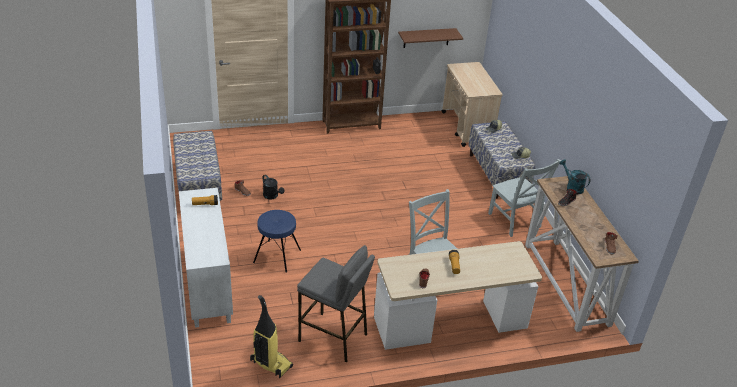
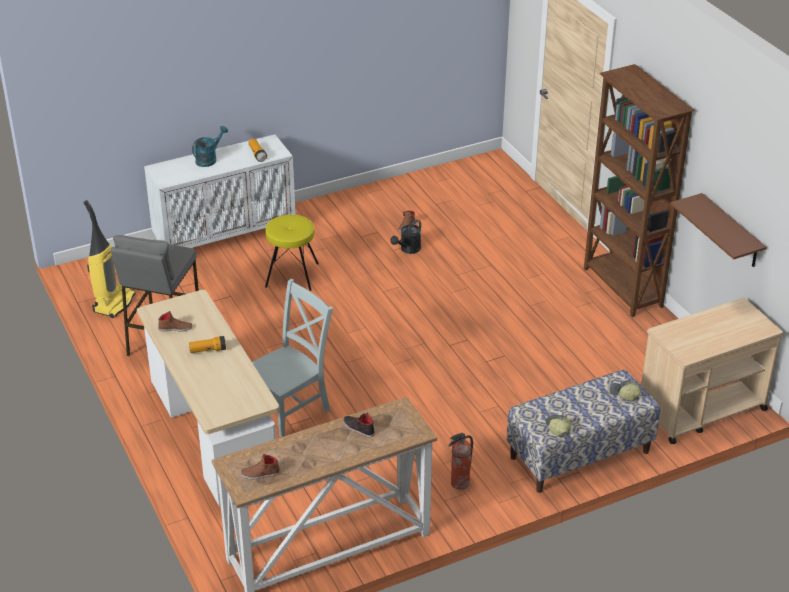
camera: 80 degrees right, 0 degrees up
bench [173,131,222,201] -> none
blue stool [253,210,301,273] -> yellow stool [265,215,319,291]
grey chair [488,159,561,237] -> fire extinguisher [448,432,473,490]
turquoise watering can [559,159,590,194] -> turquoise watering can moved to [192,126,228,167]

